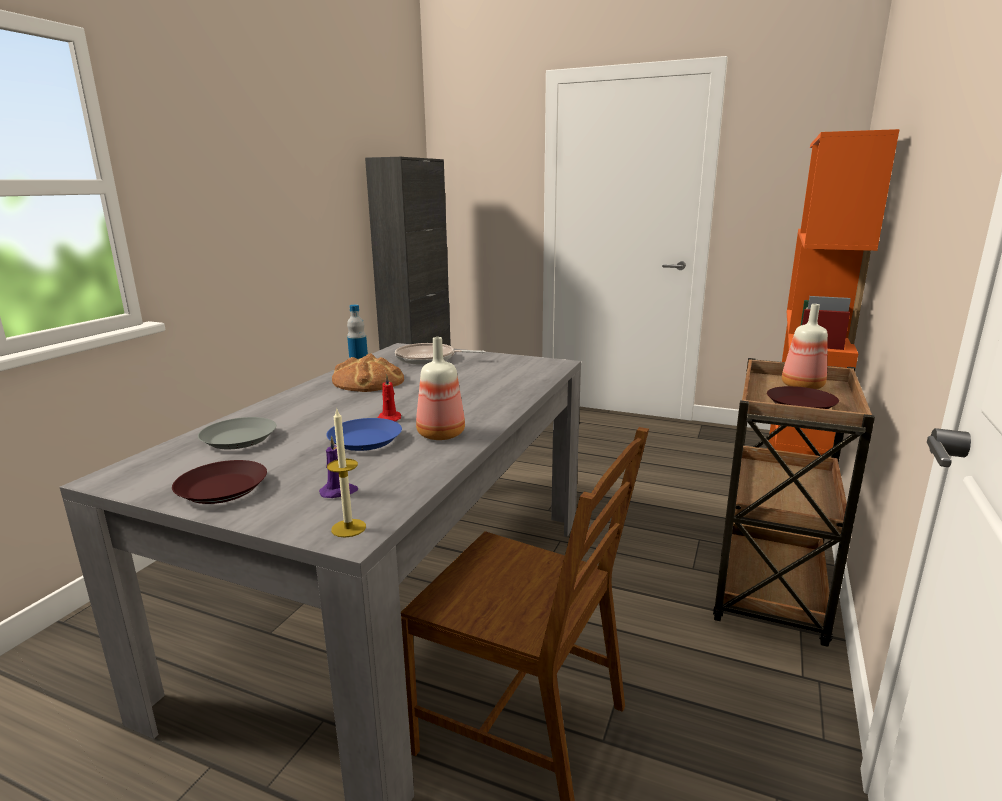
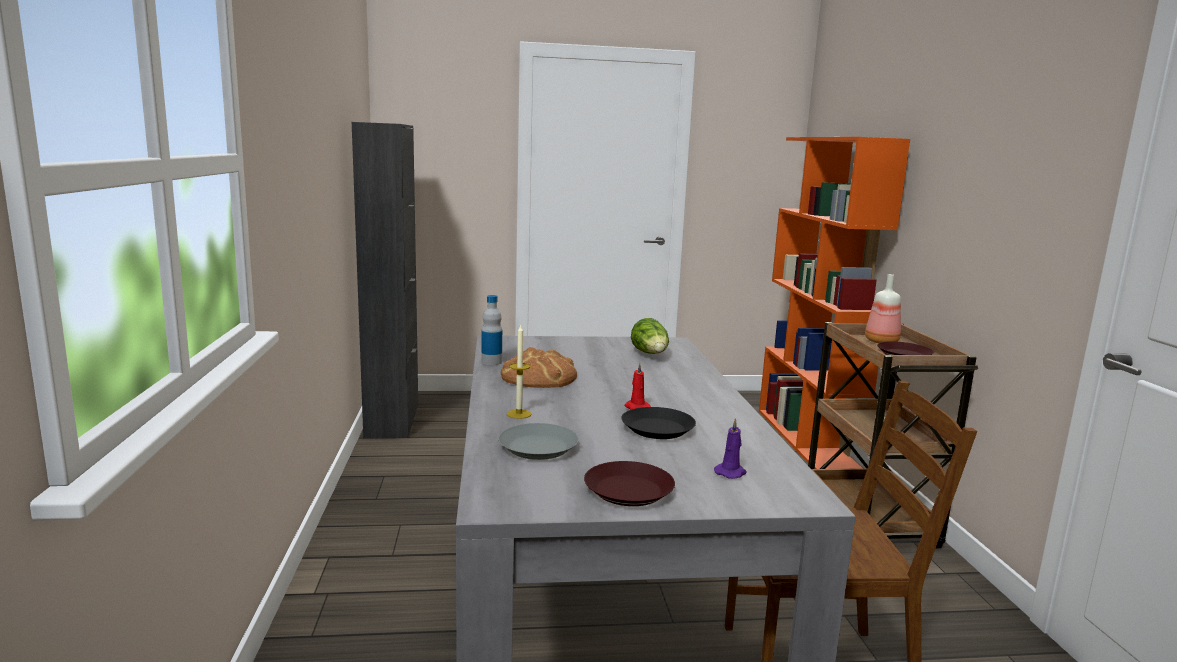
camera: 30 degrees left, 5 degrees down
candle [327,407,366,537] -> candle moved to [507,324,531,419]
blue plate [327,418,402,451] -> black plate [622,407,696,439]
frying pan [395,343,485,365] -> none
bottle [416,337,465,440] -> none
none -> lettuce [631,318,669,354]

